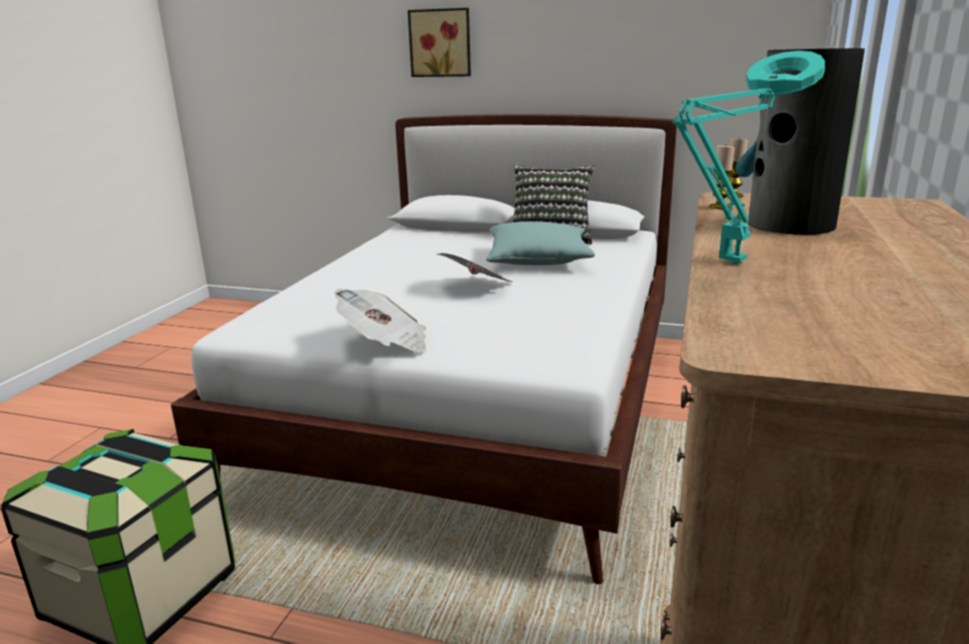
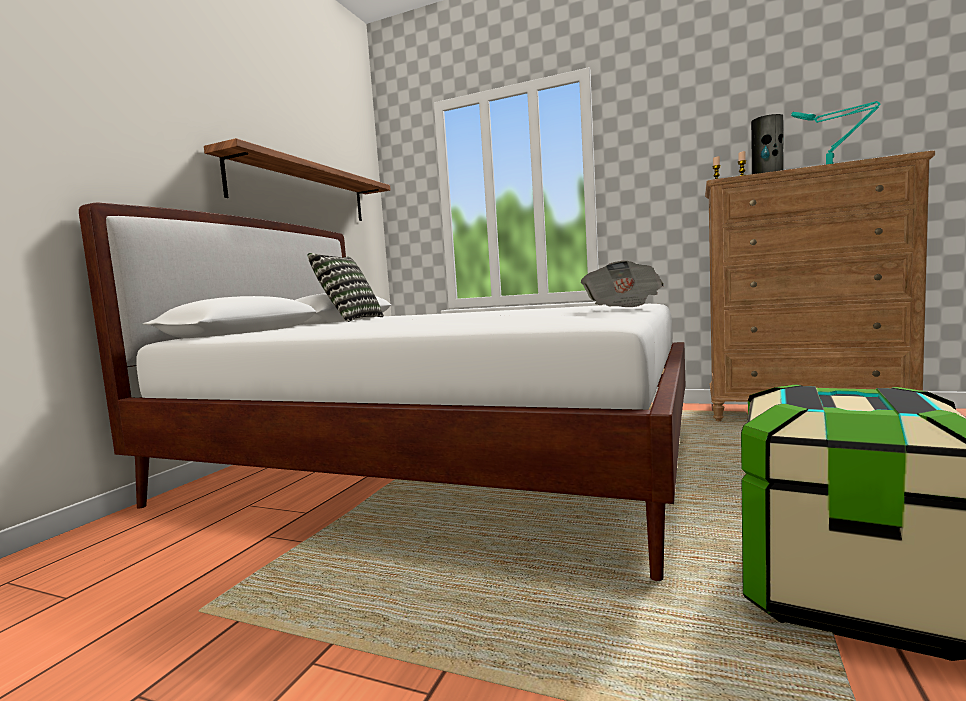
camera: 85 degrees left, 15 degrees down
picture [408,8,471,77] -> none
newspaper [437,253,514,282] -> none
turquoise pillow [486,221,595,265] -> none
none -> shelf [204,138,391,221]

